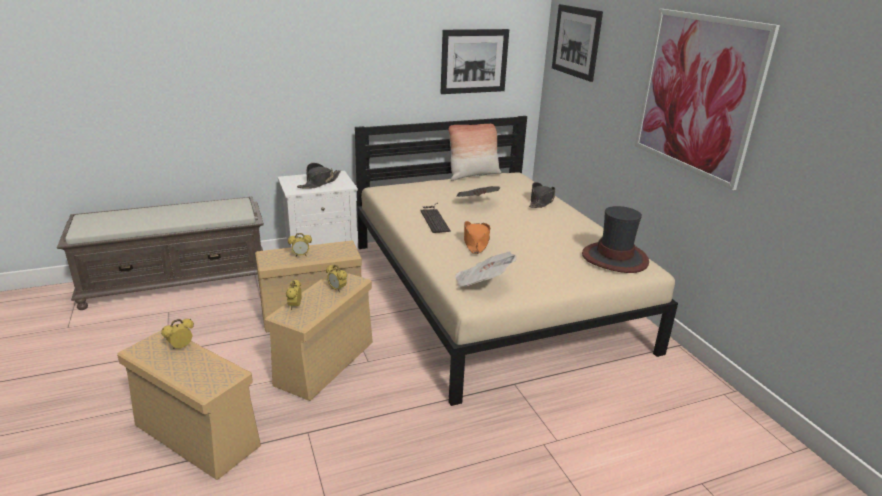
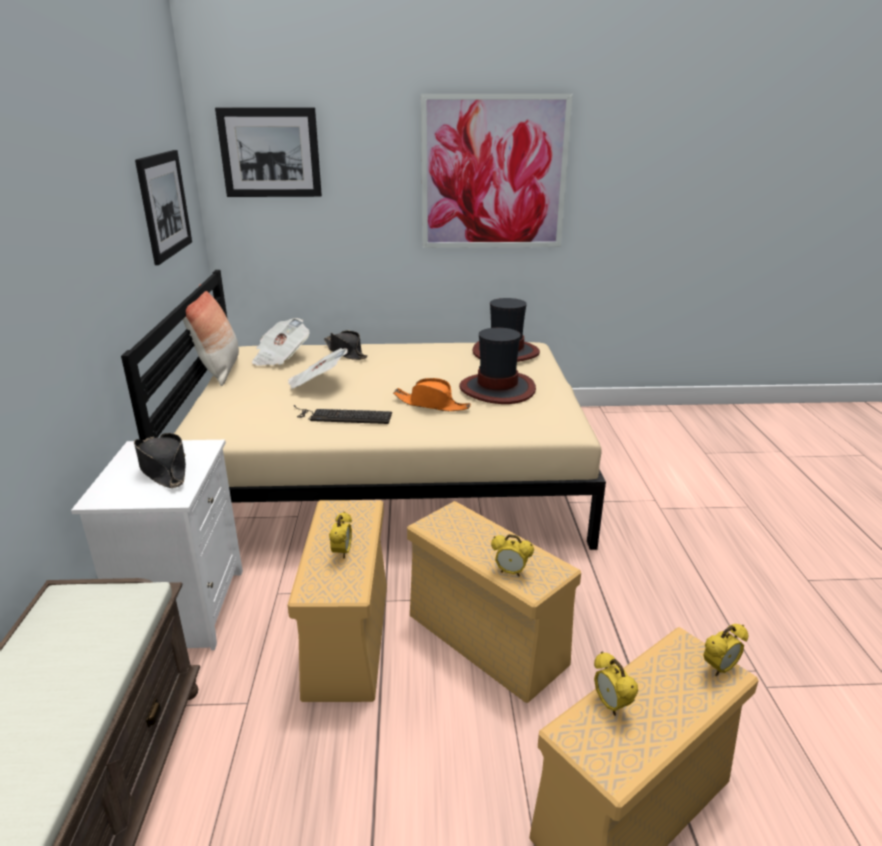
camera: 70 degrees left, 0 degrees up
alarm clock [326,265,347,292] -> alarm clock moved to [703,624,748,676]
newspaper [456,252,517,288] -> newspaper moved to [252,318,309,366]
none -> hat [459,328,536,404]

